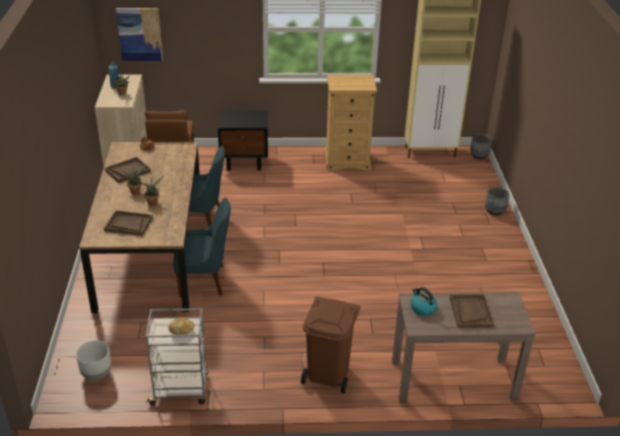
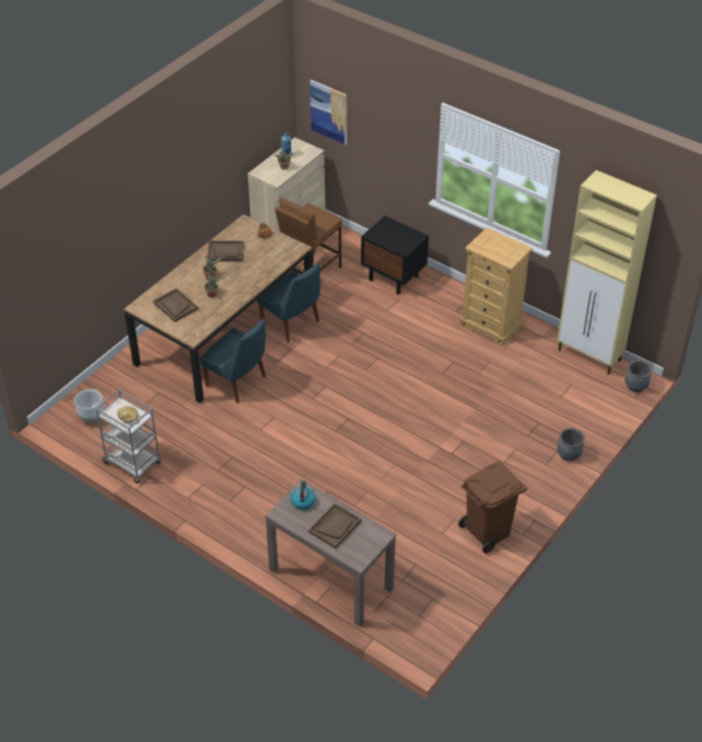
camera: 40 degrees right, 10 degrees up
brown trash can [301,296,360,394] -> brown trash can moved to [458,461,527,553]

